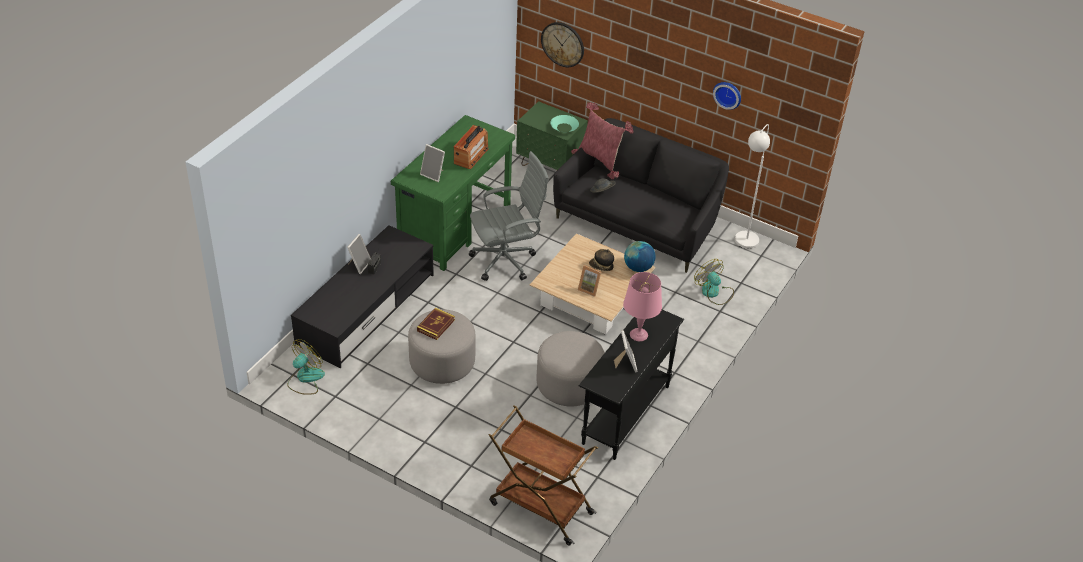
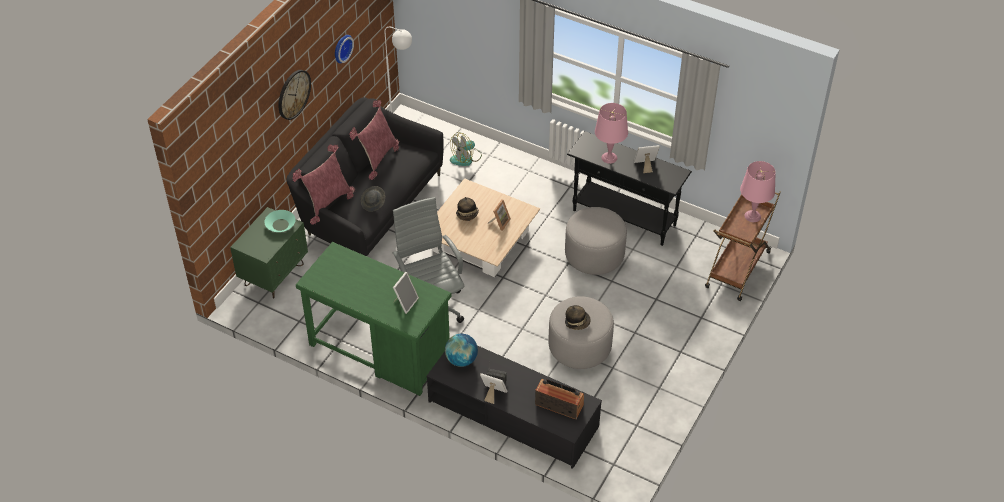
camera: 90 degrees left, 5 degrees up
fan [287,339,325,395] -> none
book [417,307,455,340] -> hat [565,305,591,330]
radio [454,125,489,169] -> radio moved to [535,379,584,420]
wall clock [541,22,584,67] -> wall clock moved to [279,70,311,120]
globe [624,241,656,272] -> globe moved to [445,334,478,367]
none -> red pillow [349,99,399,180]
none -> pink table lamp [740,161,776,222]

